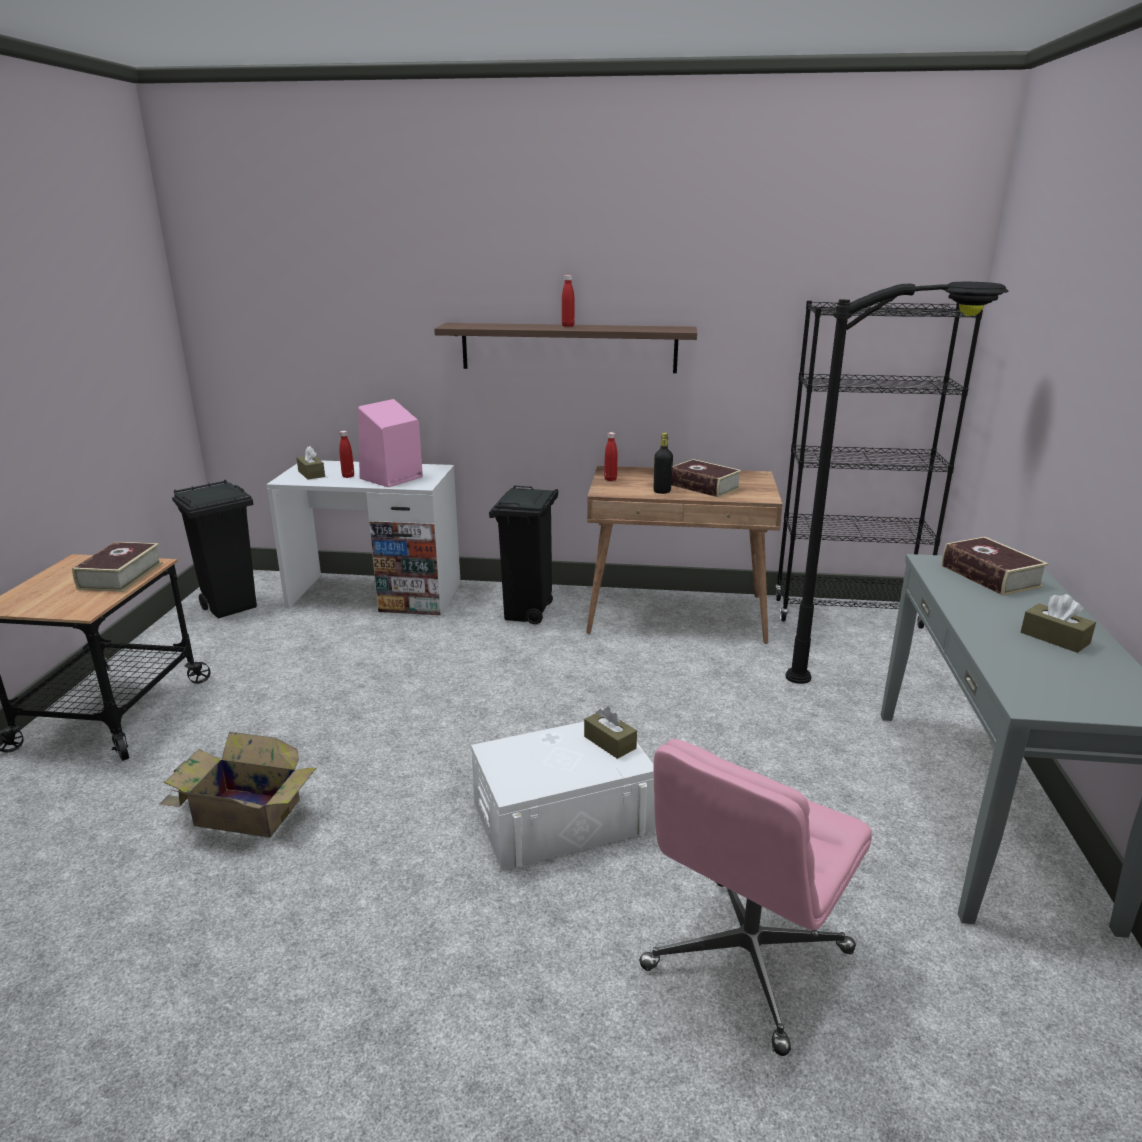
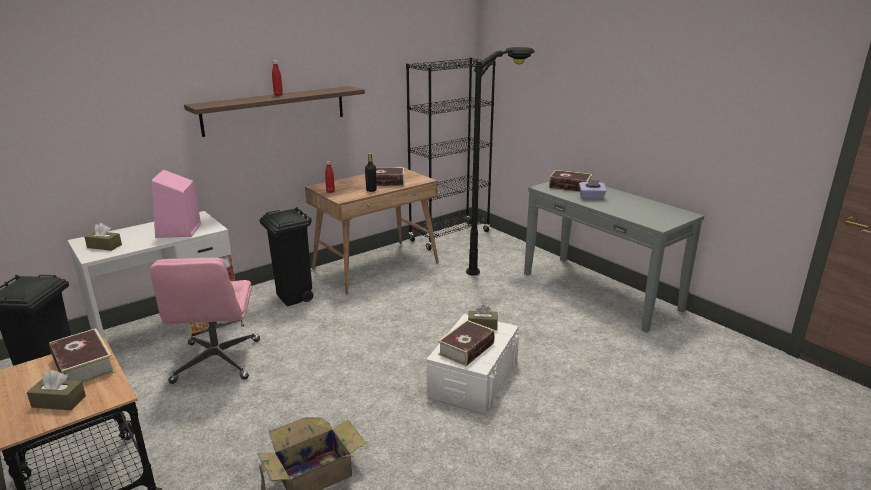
camera: 45 degrees left, 0 degrees up
red bottle [339,431,354,478] -> none
pink office chair [639,739,872,1056] -> pink office chair moved to [150,258,260,384]
brown tissue box [1021,594,1096,653] -> brown tissue box moved to [27,370,86,410]
none -> book [438,320,495,366]
none -> purple tissue box [579,180,607,200]

